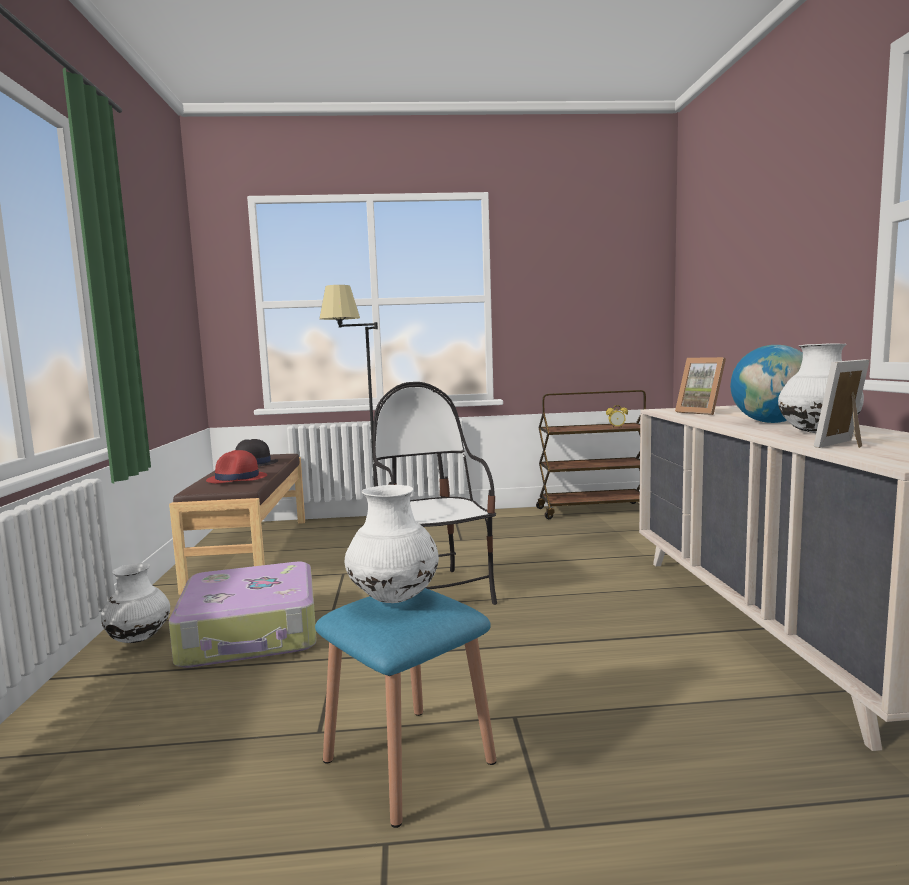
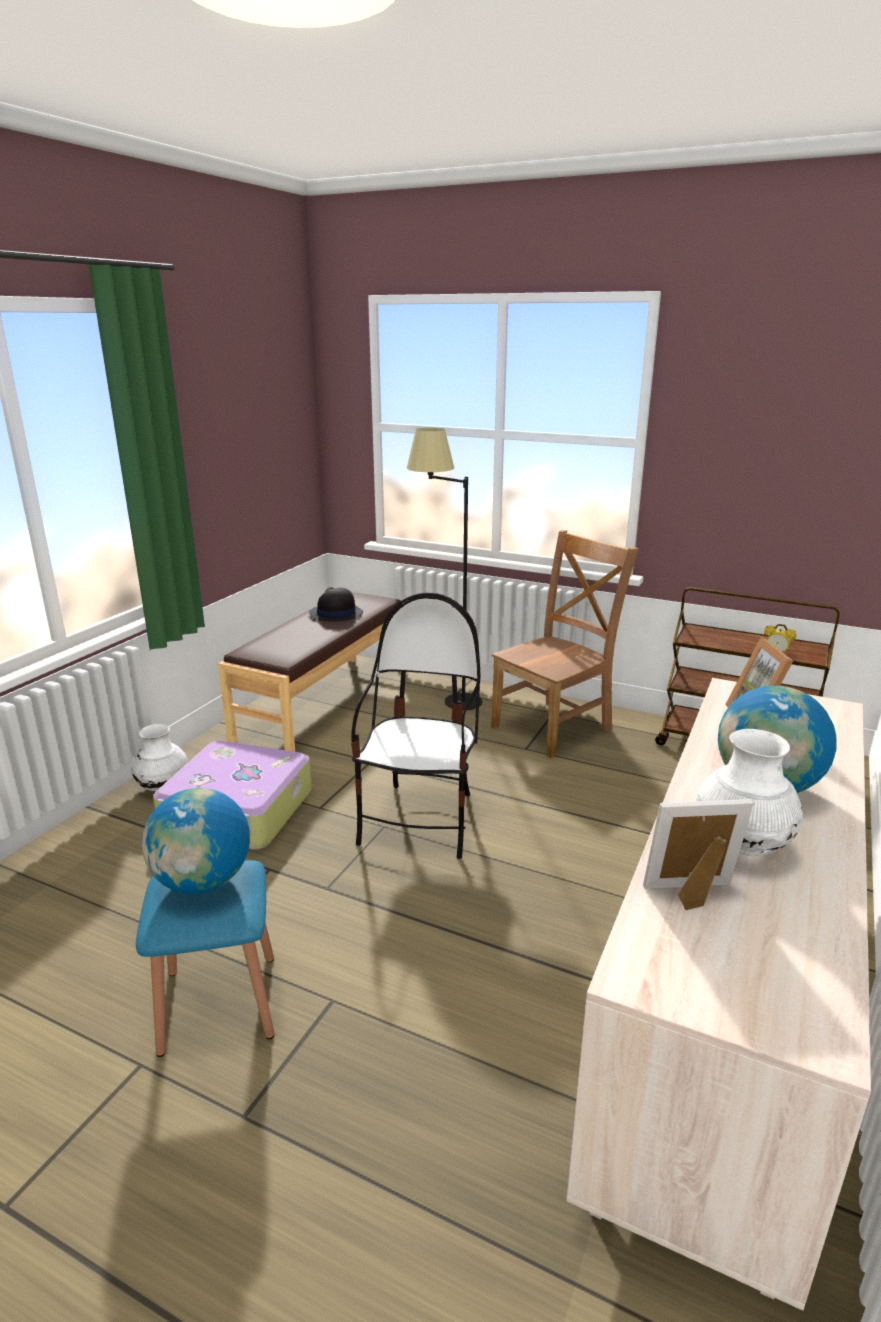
camera: 30 degrees right, 15 degrees up
red hat [206,450,267,483] -> none
white vase [345,485,439,603] -> globe [142,788,250,894]
none -> brown chair [491,530,638,758]

